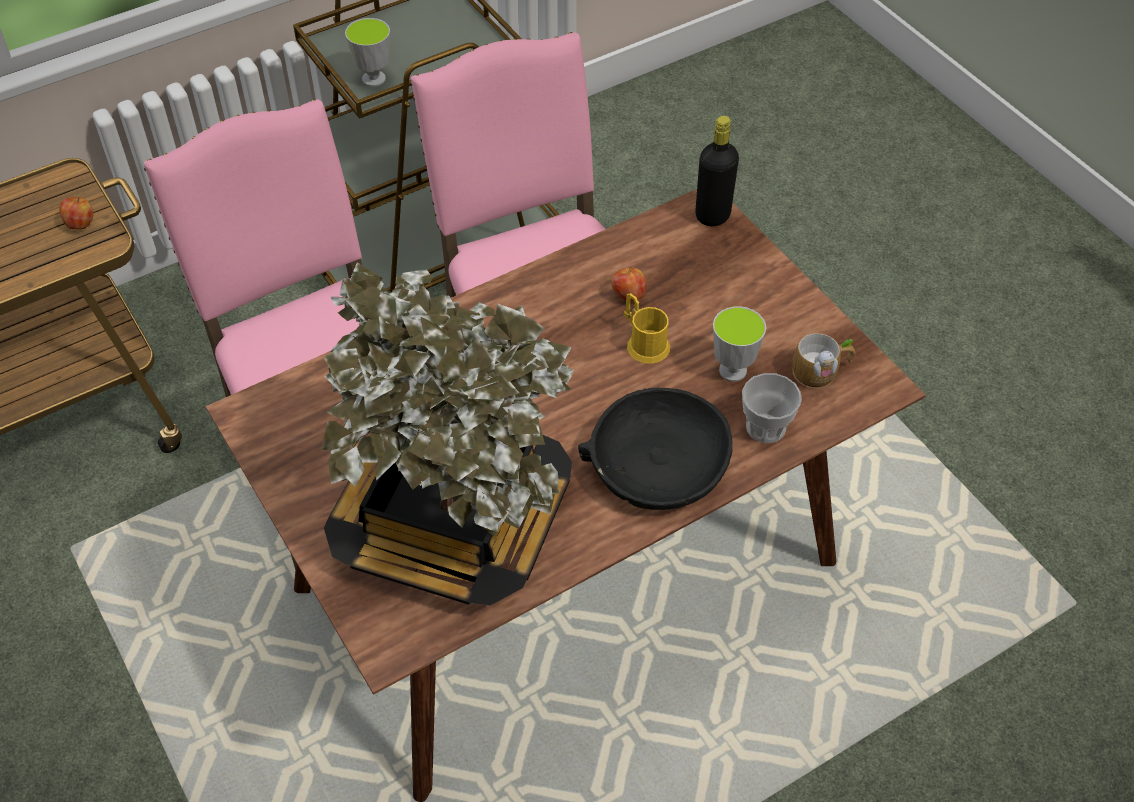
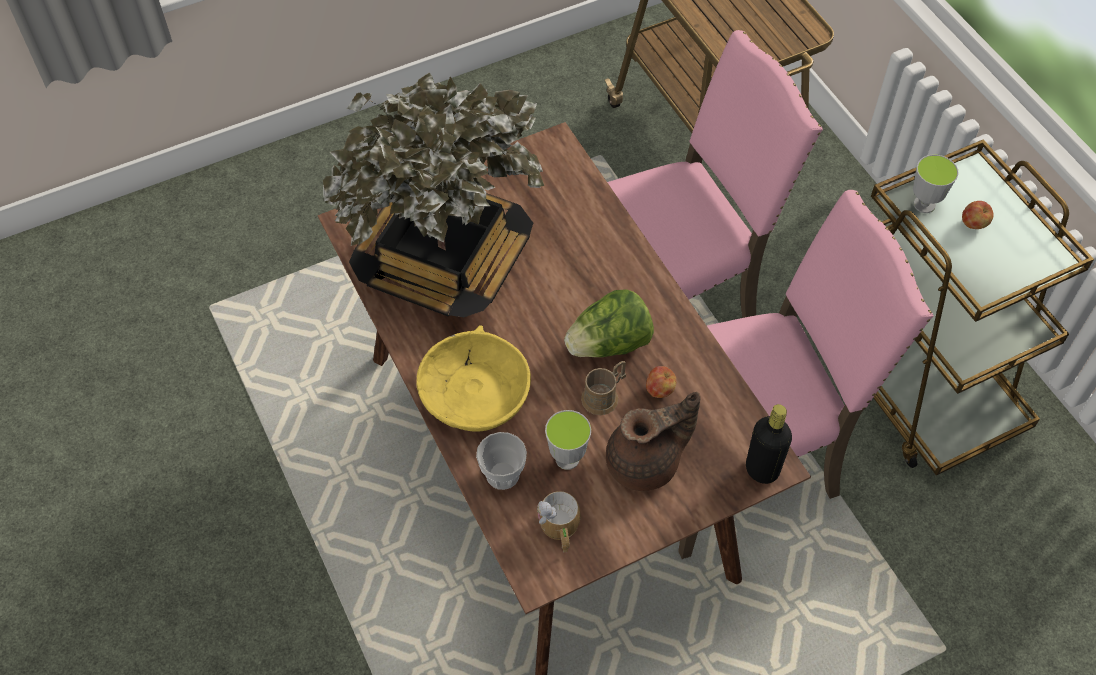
camera: 95 degrees right, 5 degrees up
apple [59,197,94,229] -> apple moved to [962,201,993,229]
black bowl [578,388,733,510] -> yellow bowl [416,325,531,432]
yellow mug [624,293,670,364] -> brown mug [581,361,626,415]
none -> lettuce [564,289,654,357]
none -> brown teapot [606,392,701,491]

